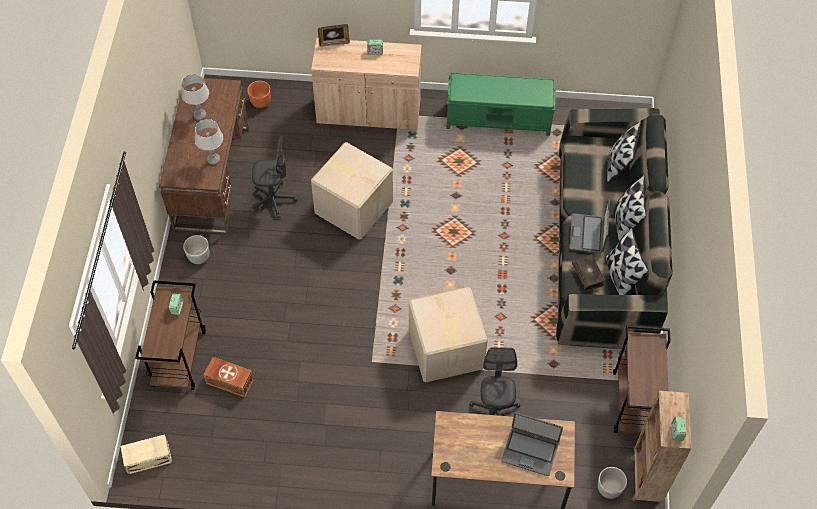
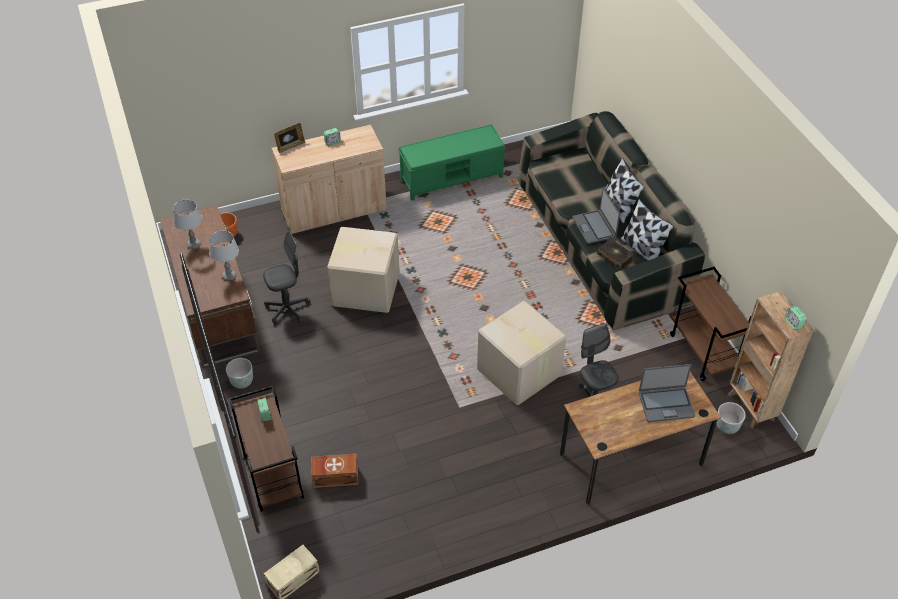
camera: 25 degrees left, 10 degrees down
pillow [607,121,641,183] -> none

